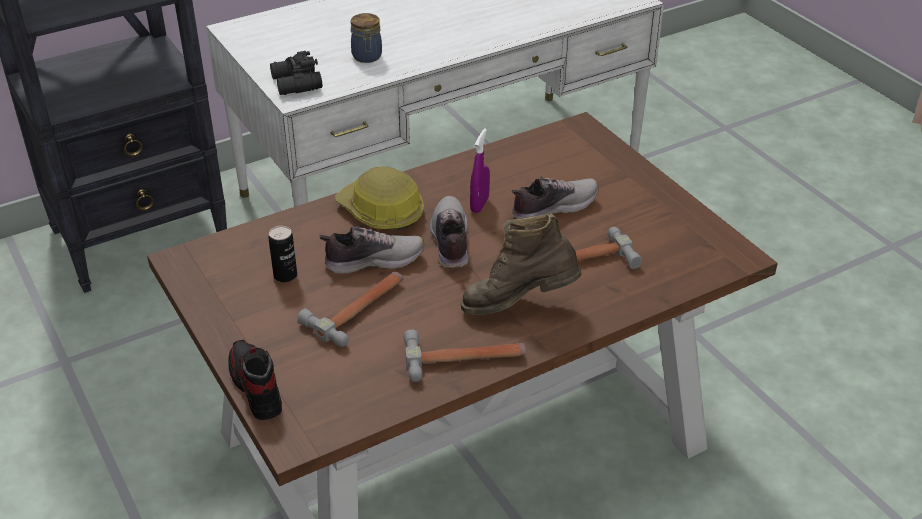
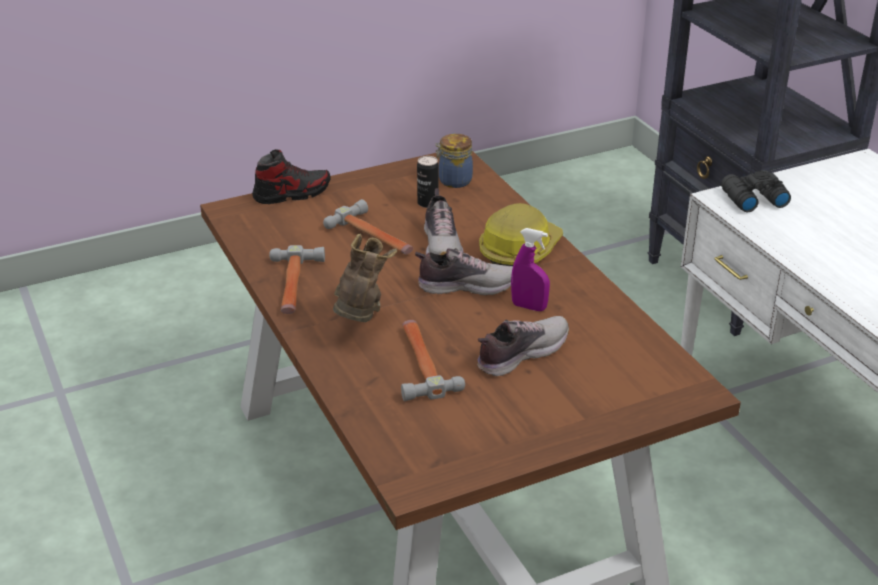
camera: 95 degrees right, 5 degrees down
jar [351,13,382,63] -> jar moved to [436,134,473,188]
shoe [512,177,599,219] -> shoe turned 105 degrees counterclockwise [477,316,569,376]

